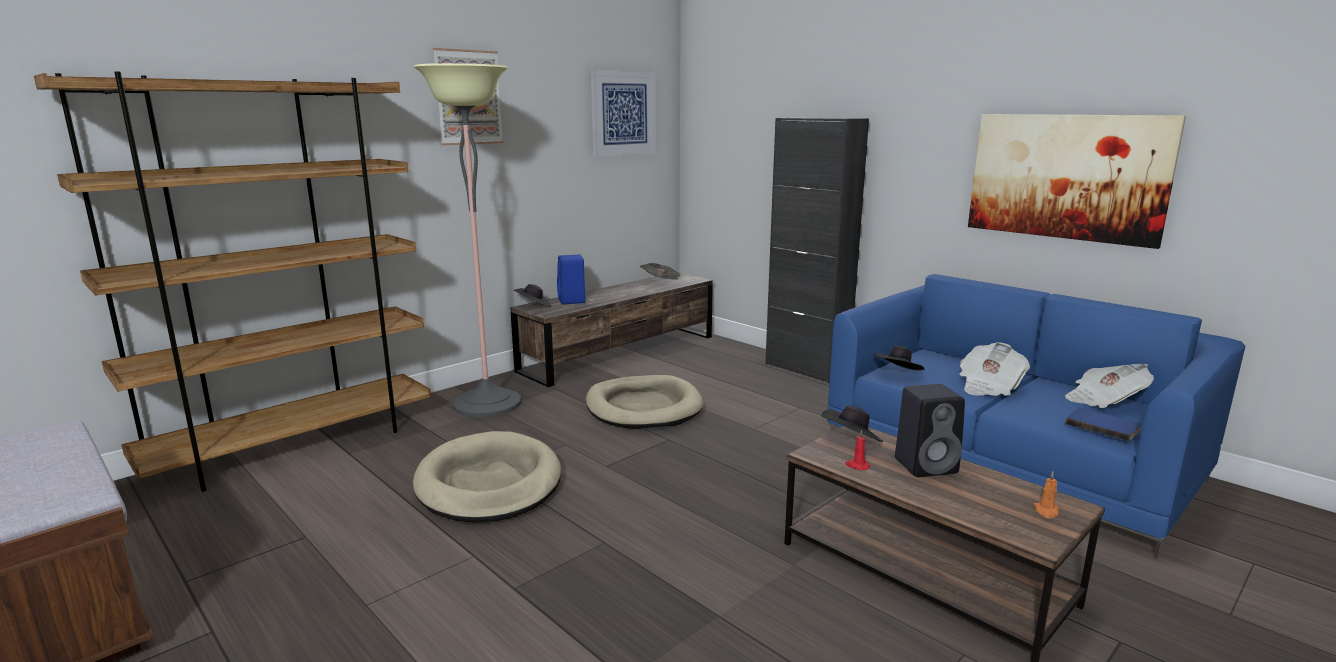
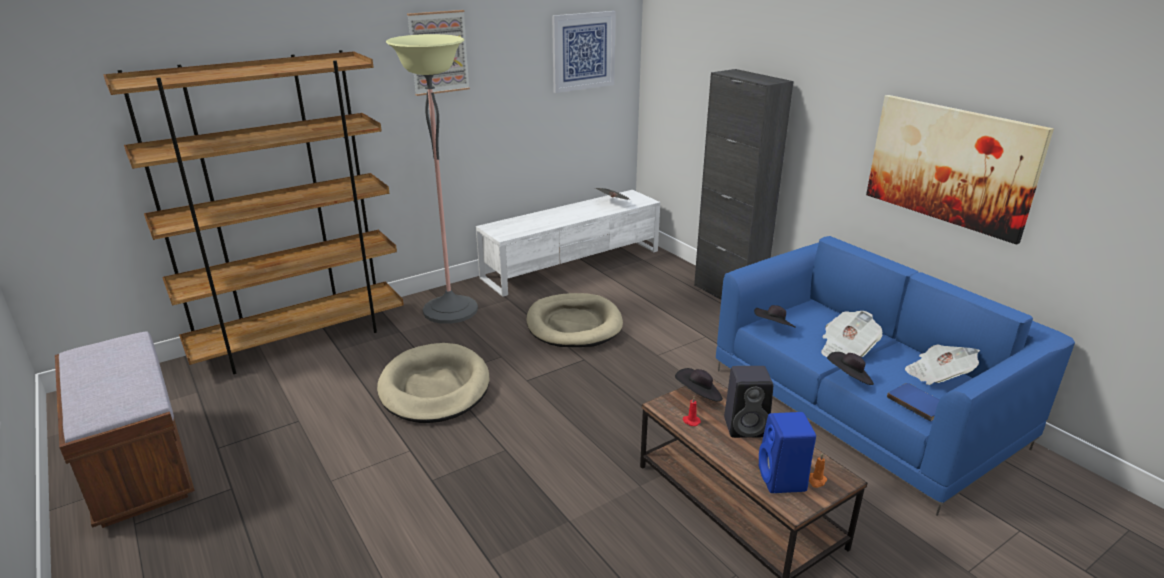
camera: 10 degrees right, 10 degrees up
brown tv stand [510,273,713,387] -> white tv stand [476,190,660,297]
black hat [514,284,552,307] -> black hat moved to [827,352,874,385]
blue speaker [557,255,586,304] -> blue speaker moved to [759,412,816,493]

